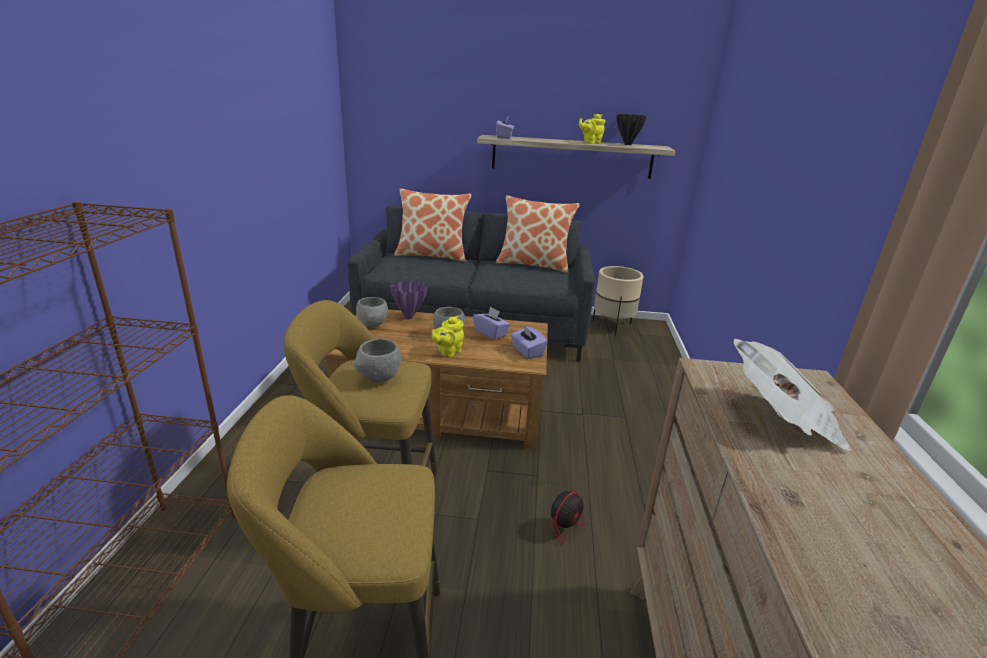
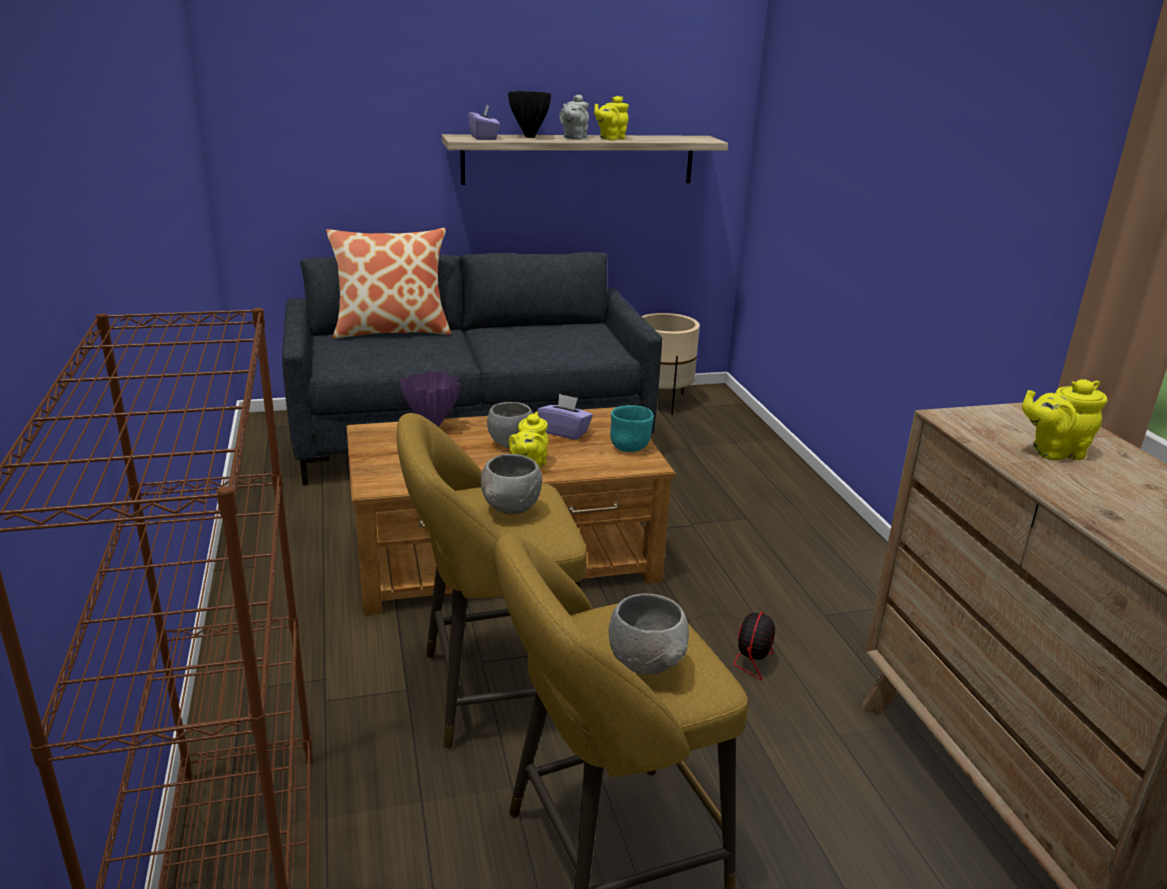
camera: 20 degrees left, 0 degrees up
grey bowl [356,297,388,327] -> grey bowl moved to [609,593,689,675]
pillow [496,195,580,273] -> none
purple tissue box [511,325,548,359] -> turquoise bowl [610,405,654,452]
black vase [617,114,646,145] -> black vase moved to [508,91,551,138]
newspaper [734,339,852,451] -> yellow teapot [1022,379,1107,461]
none -> grey teapot [559,94,589,140]

